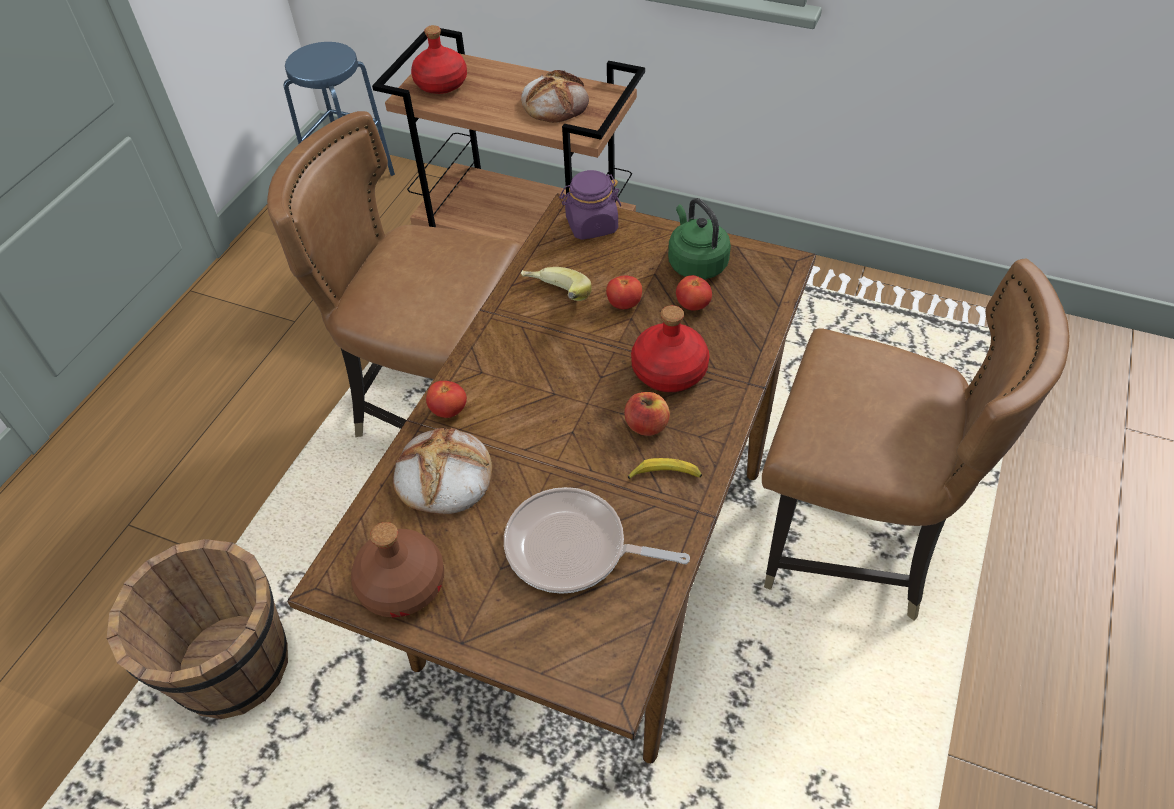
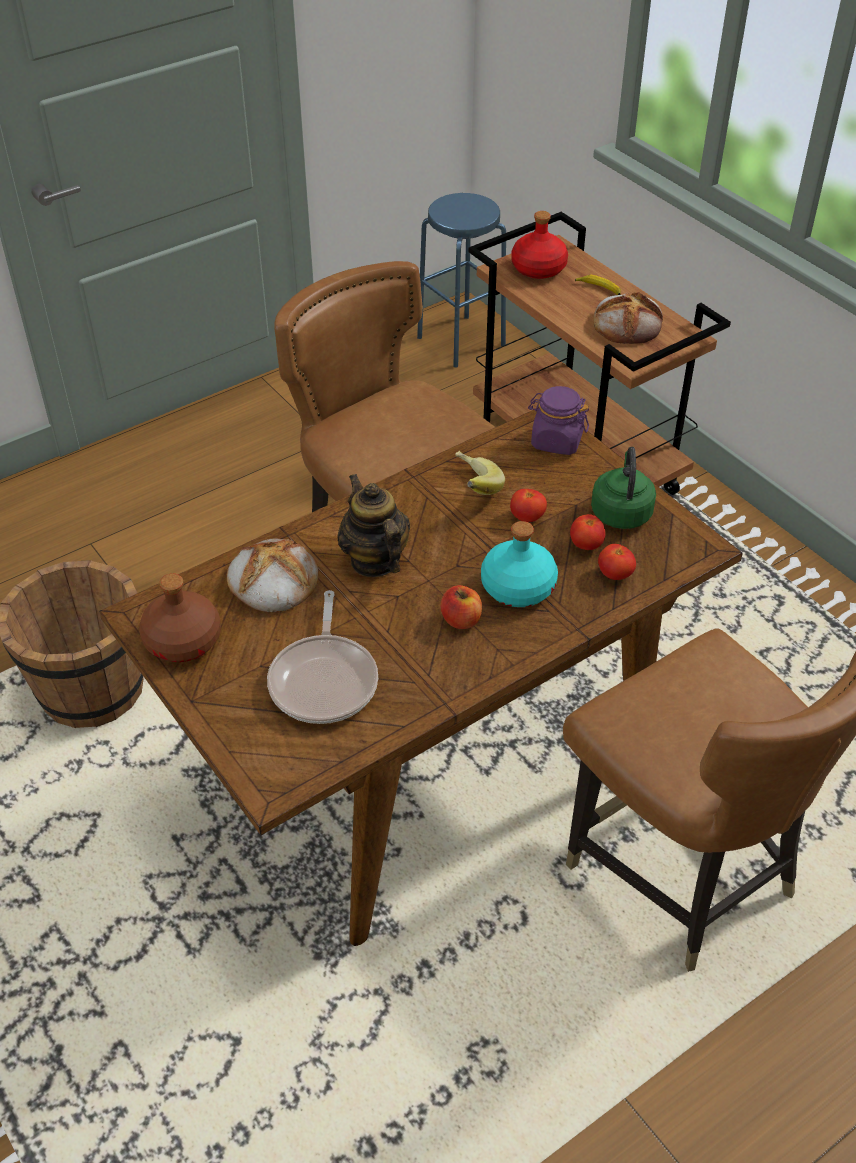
camera: 30 degrees right, 5 degrees down
tomato [426,381,467,418] -> tomato moved to [598,544,636,580]
frying pan [504,487,690,594] -> frying pan turned 135 degrees counterclockwise [267,590,378,724]
banana [628,458,702,480] -> banana moved to [575,274,621,295]
red bottle [631,305,710,392] -> turquoise bottle [481,521,558,607]
none -> teapot [338,474,410,577]

